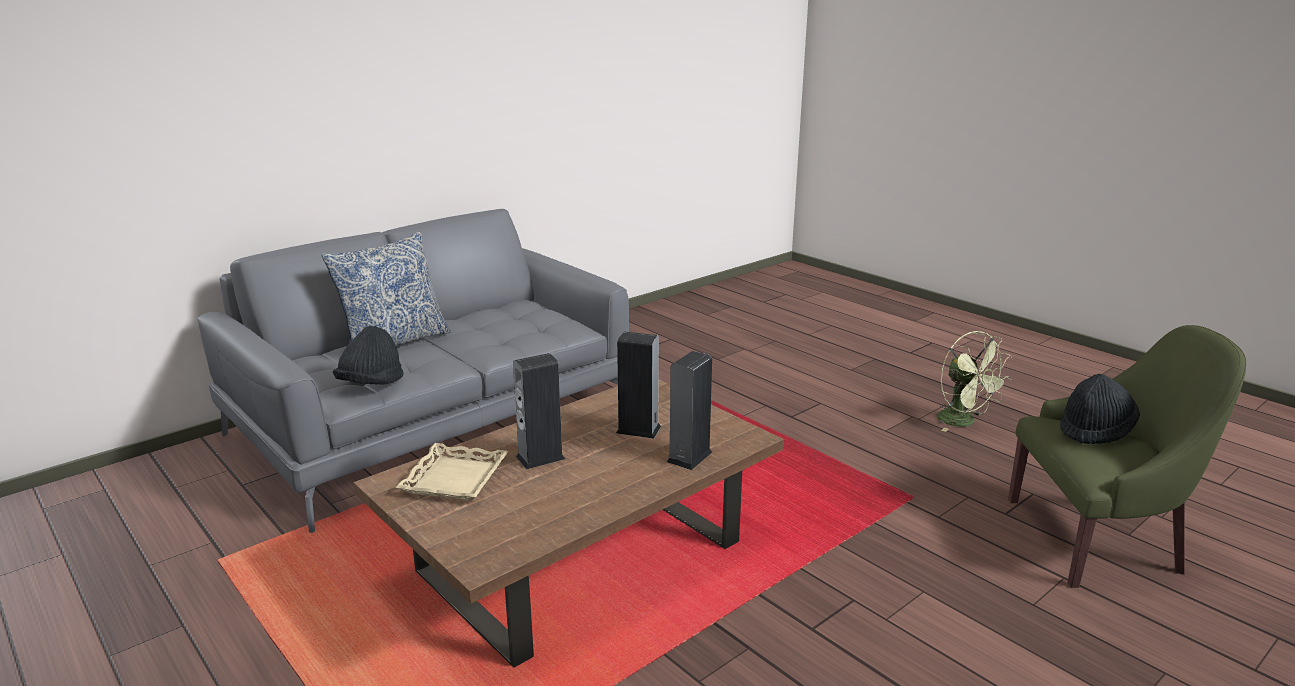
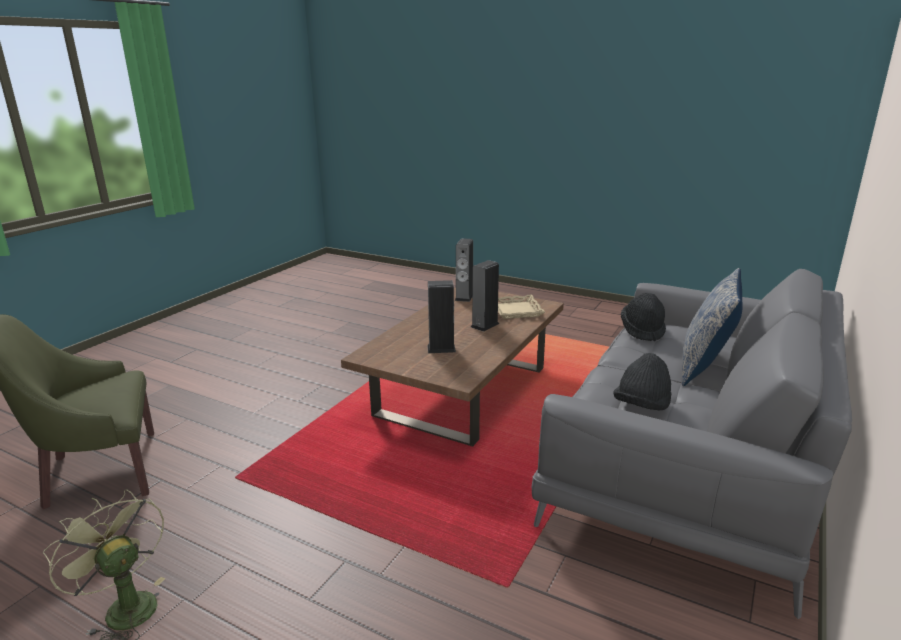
camera: 160 degrees right, 0 degrees up
speaker [667,351,712,470] -> speaker moved to [455,238,473,302]
black hat [1060,374,1140,444] -> black hat moved to [613,353,672,410]

